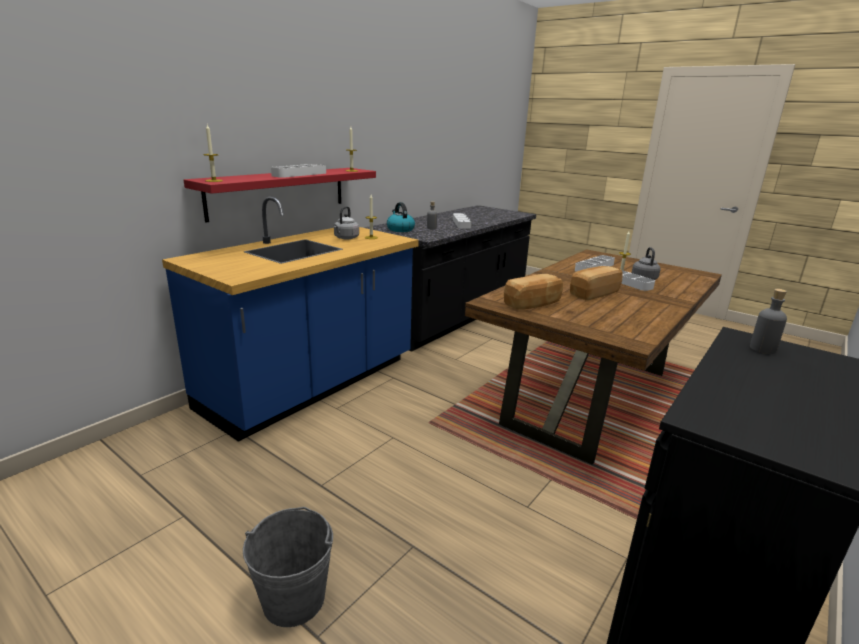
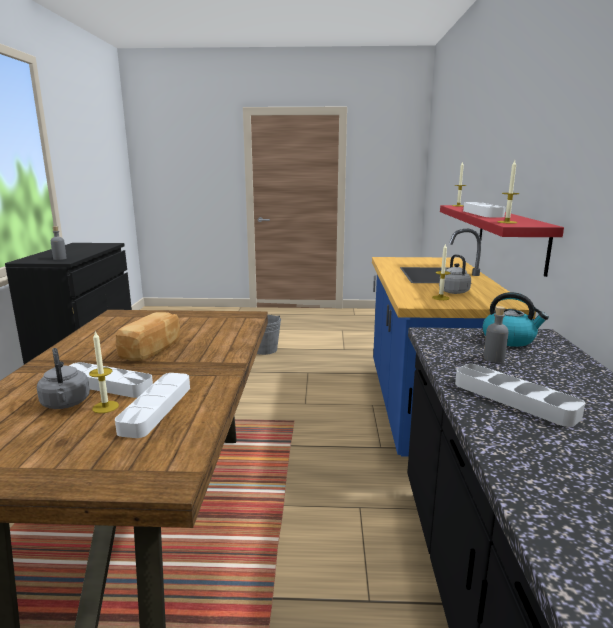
camera: 145 degrees right, 5 degrees down
bread [504,274,563,310] -> none

